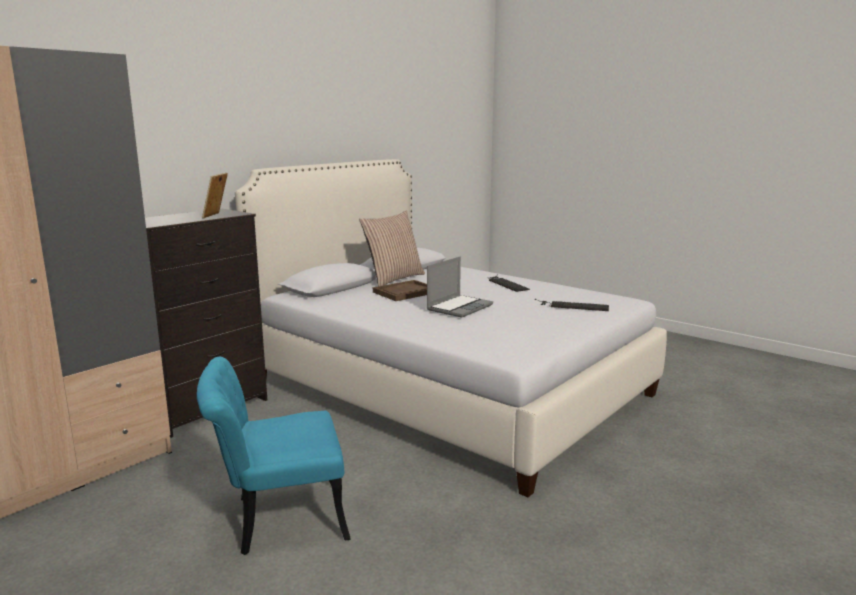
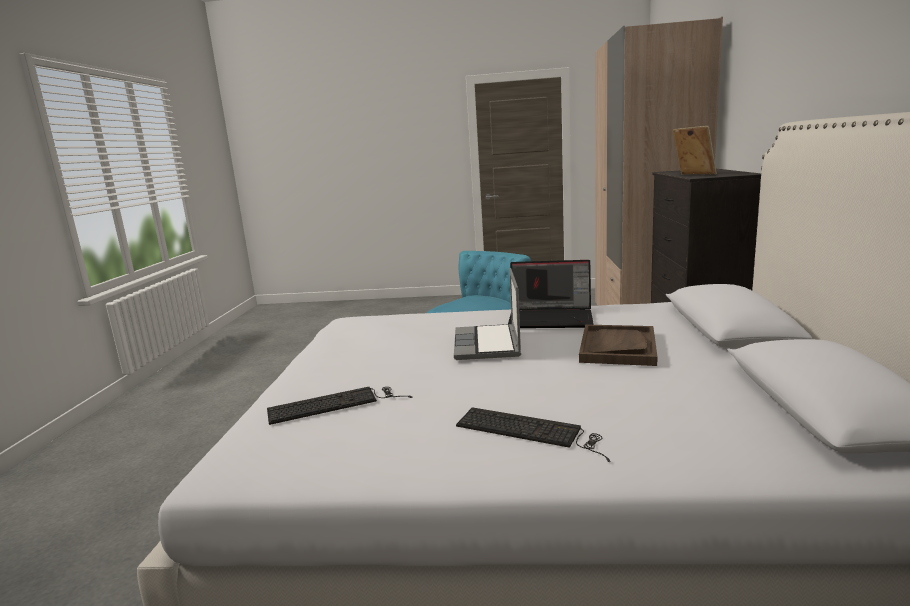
camera: 145 degrees right, 0 degrees up
pillow [359,211,425,286] -> none
none -> laptop [508,260,594,328]

